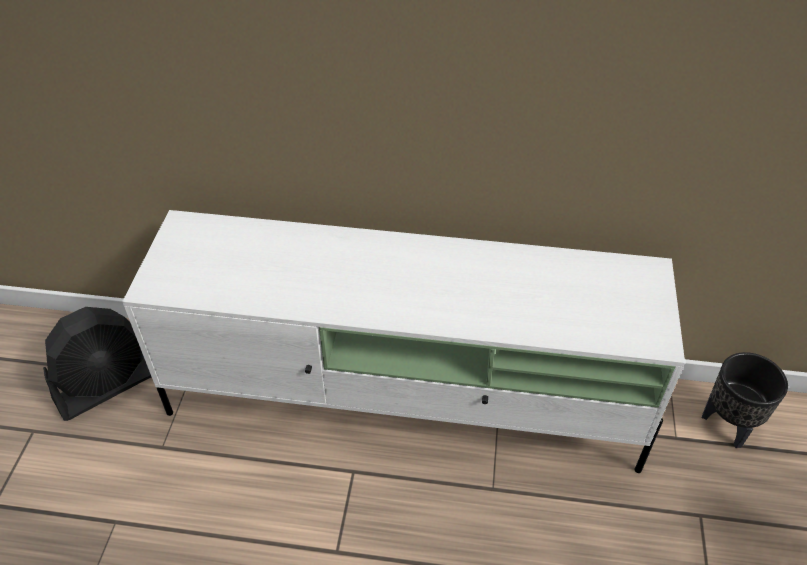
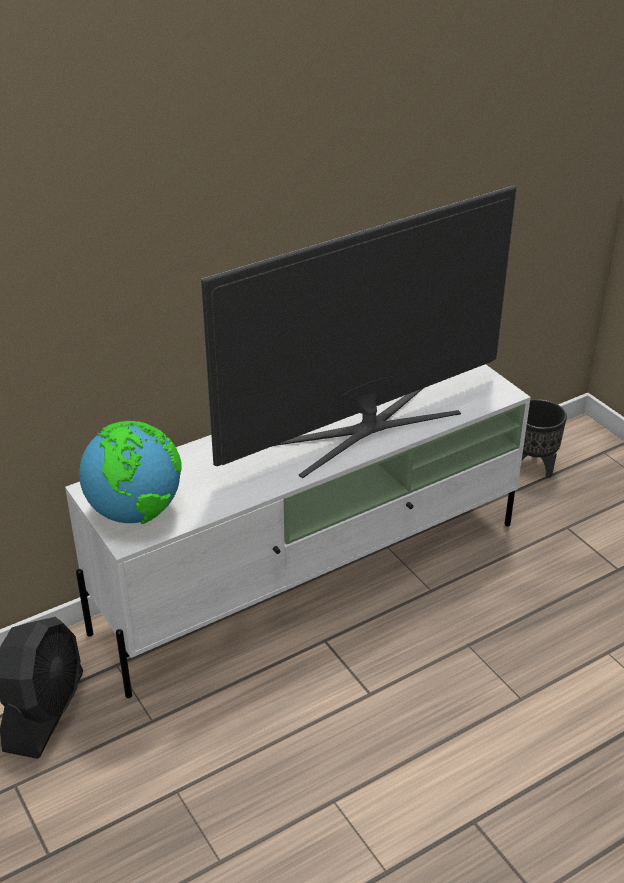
camera: 40 degrees left, 10 degrees down
none -> globe [79,421,182,524]
none -> television [201,185,517,478]

